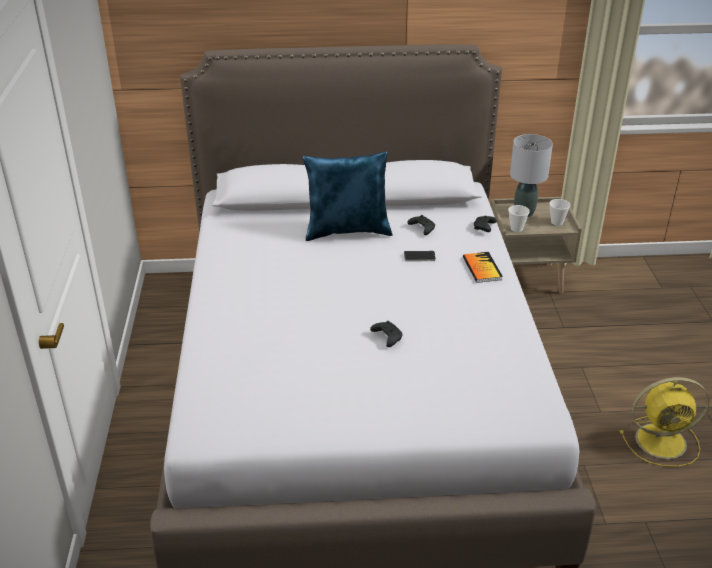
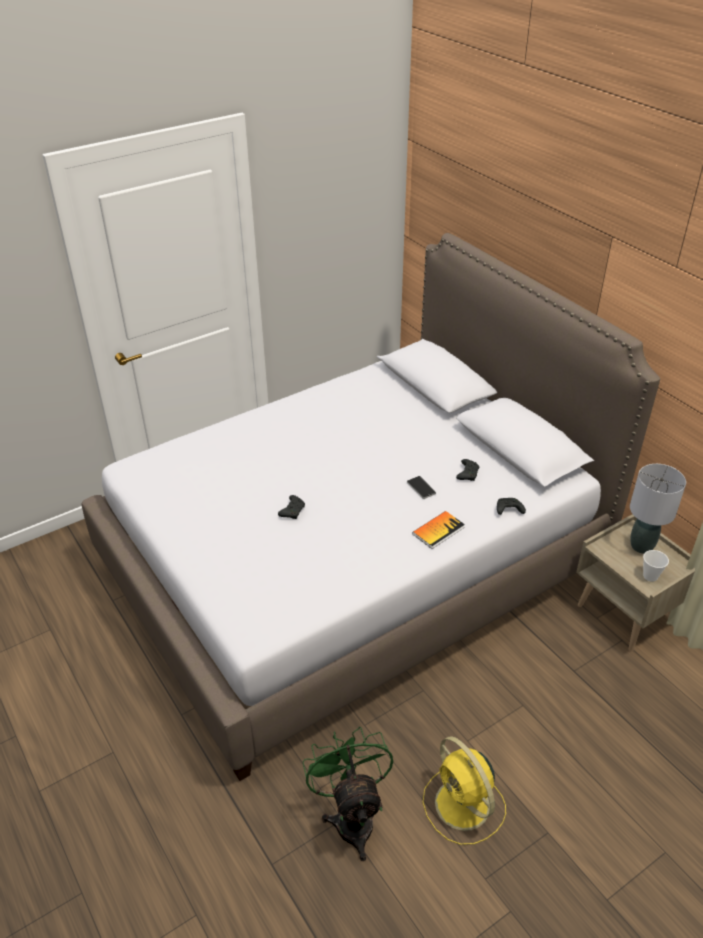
camera: 60 degrees right, 5 degrees up
blue pillow [303,151,392,241] -> none
cup [508,205,530,232] -> none
none -> green fan [303,727,393,861]

